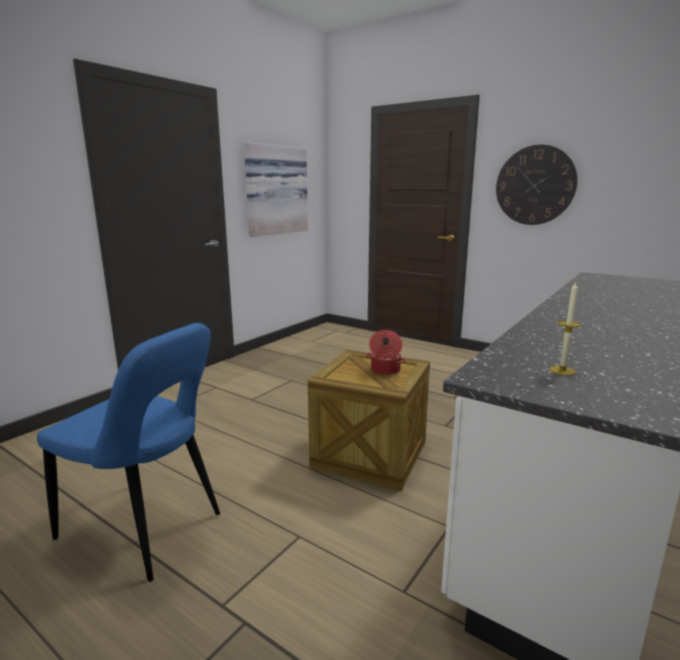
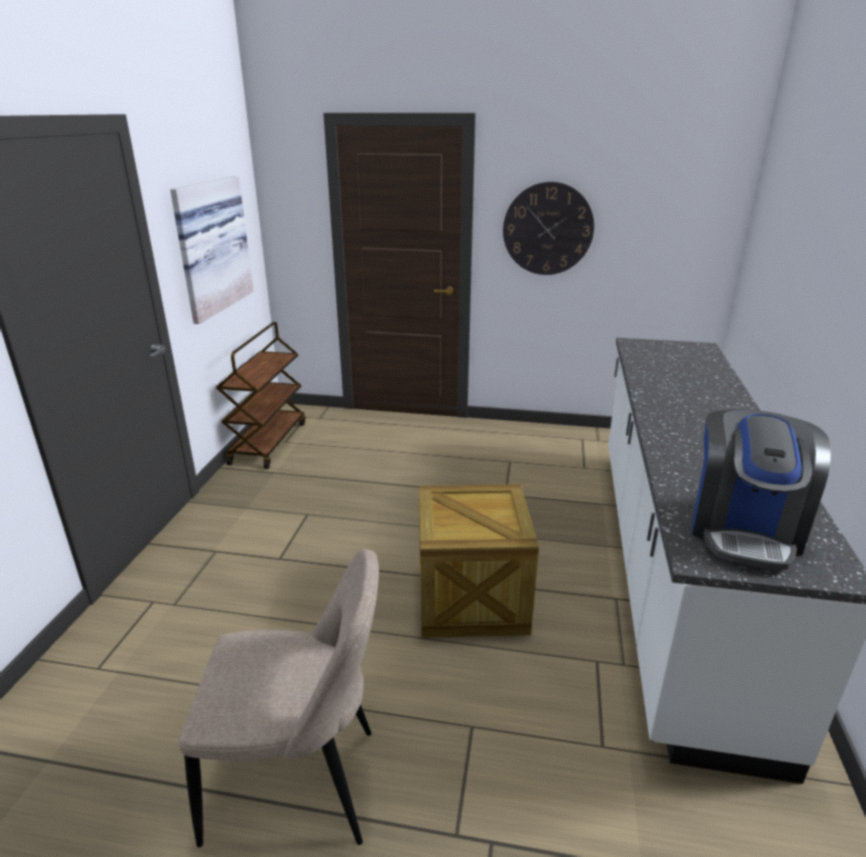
camera: 25 degrees left, 10 degrees up
blue chair [37,323,220,582] -> beige chair [179,549,379,847]
cooking pot [366,330,406,375] -> none
candle [549,281,581,376] -> coffee machine [692,409,831,570]
none -> brown cart [216,322,305,469]

